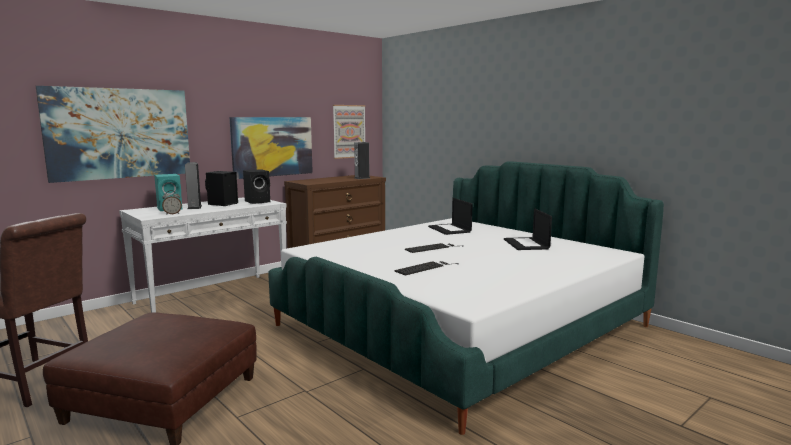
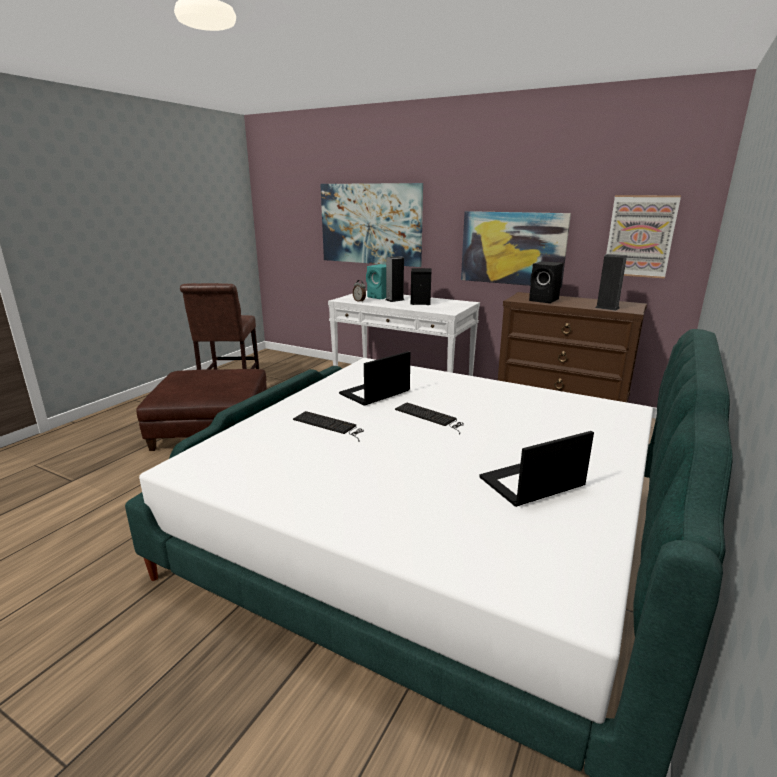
camera: 70 degrees right, 10 degrees up
black speaker [243,169,270,204] -> black speaker moved to [529,261,563,303]
laptop [428,198,473,235] -> laptop moved to [339,351,410,406]

